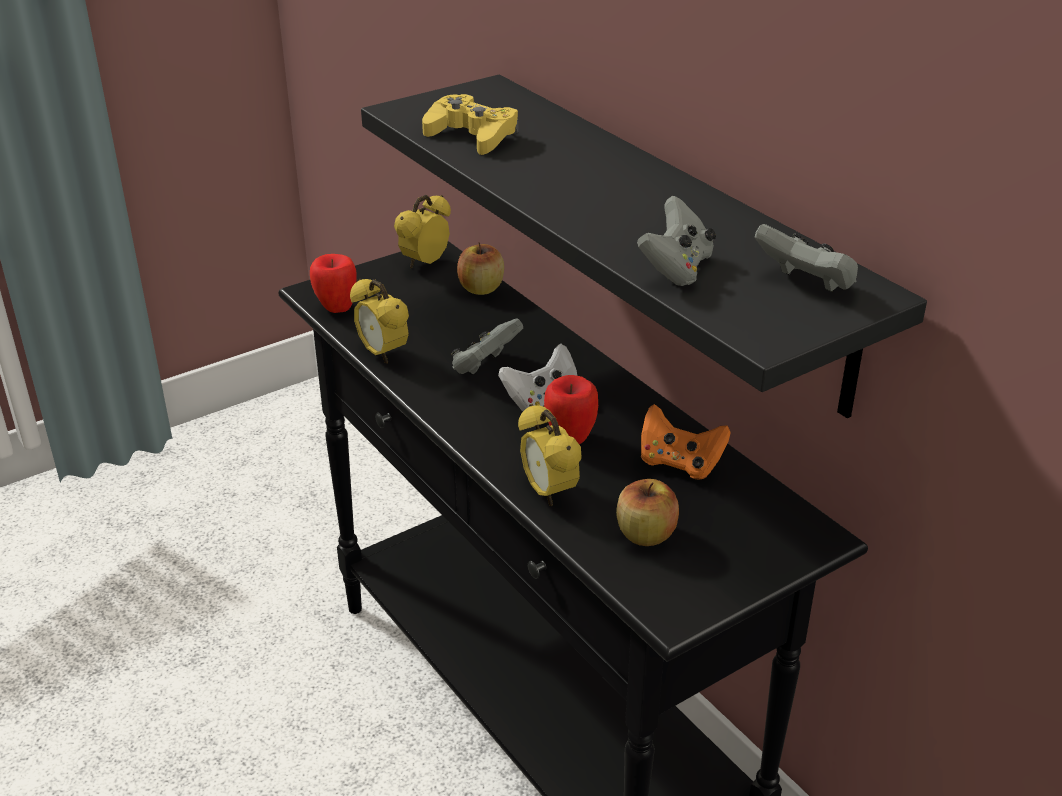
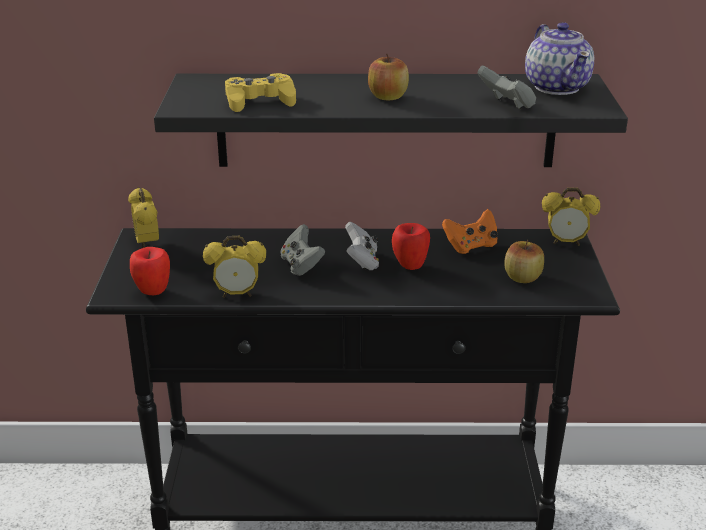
camera: 55 degrees left, 5 degrees down
apple [457,242,504,295] -> apple moved to [368,54,409,100]
alarm clock [518,404,582,506] -> alarm clock moved to [542,188,600,246]
grey game controller [754,224,858,292] -> teapot [525,22,594,95]

